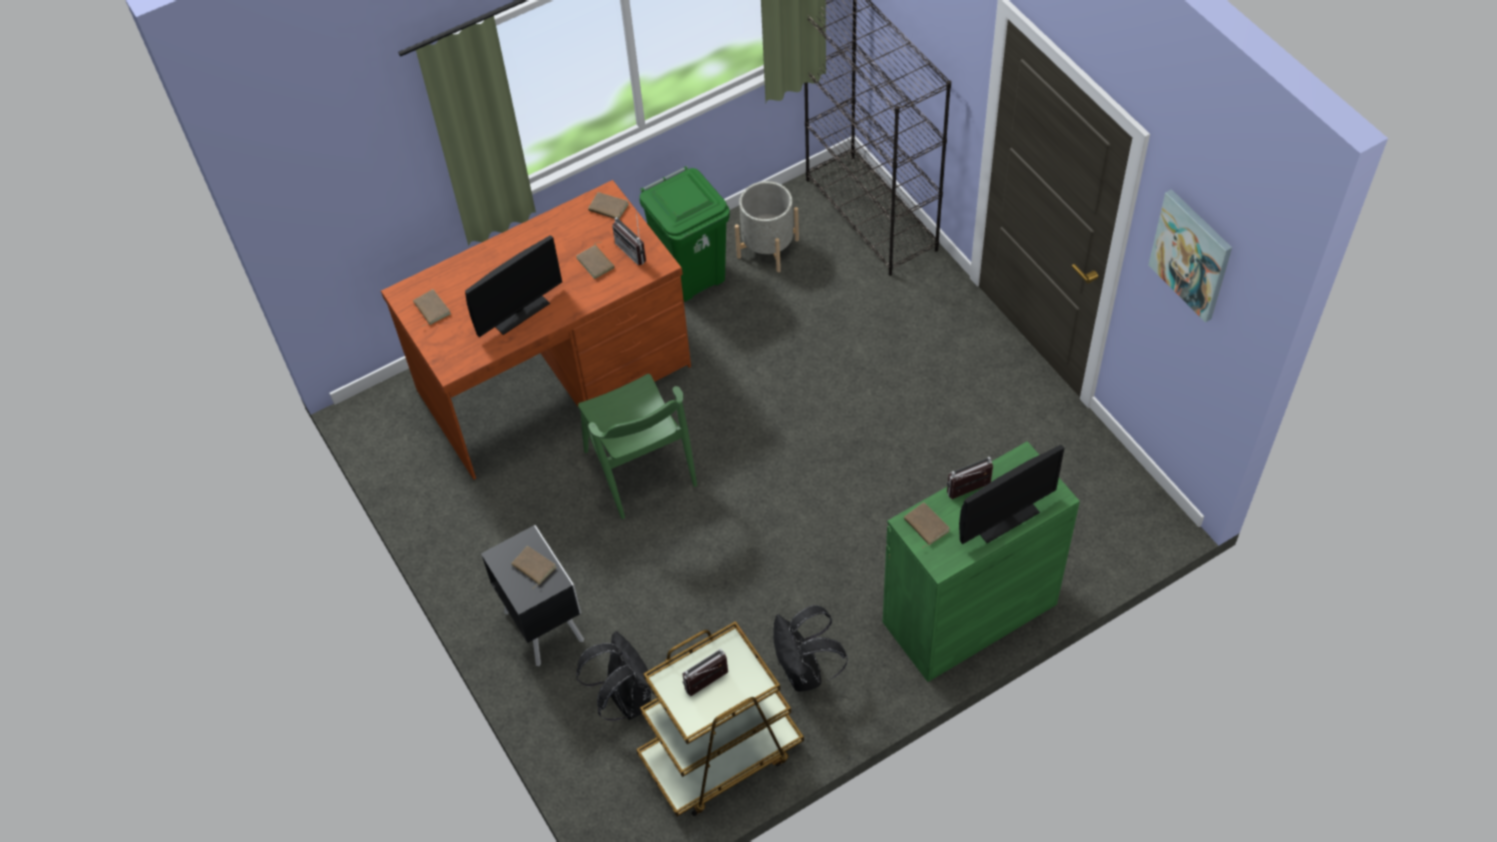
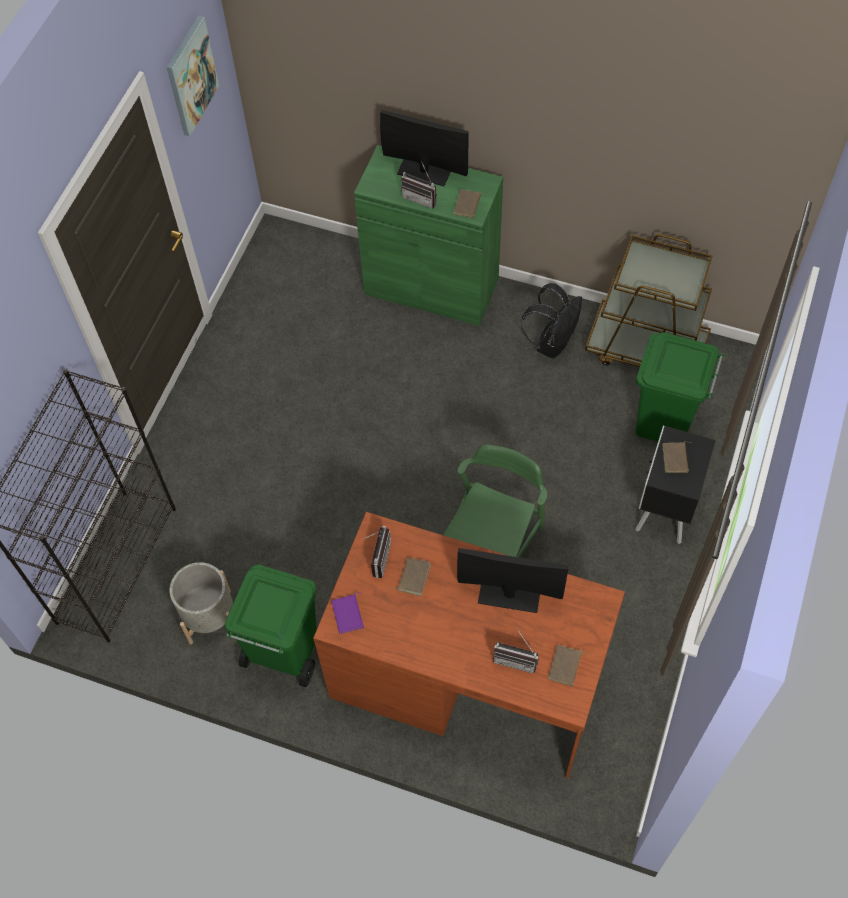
camera: 130 degrees left, 5 degrees up
black backpack [576,631,655,721] -> green trash can [635,332,724,442]
brown book [588,192,629,219] -> purple book [331,592,364,634]
radio [683,649,728,696] -> radio moved to [493,628,539,673]

